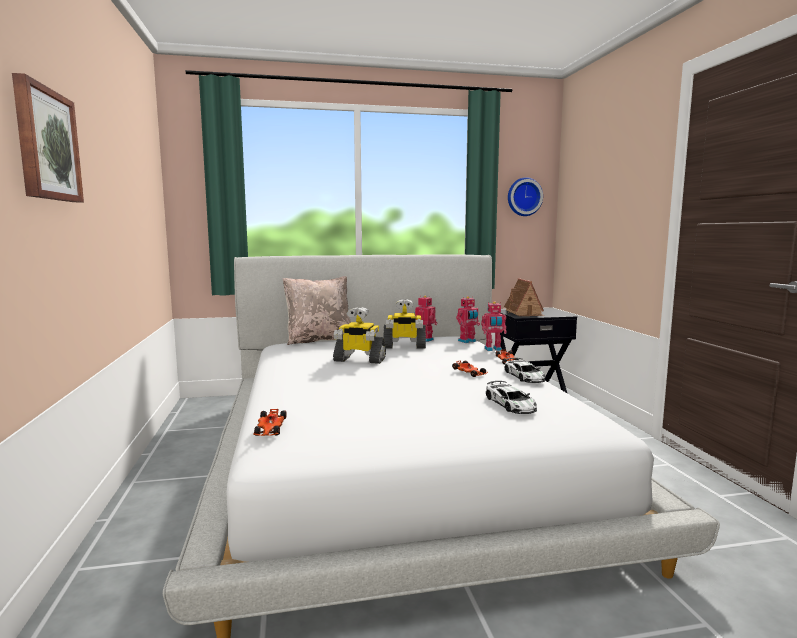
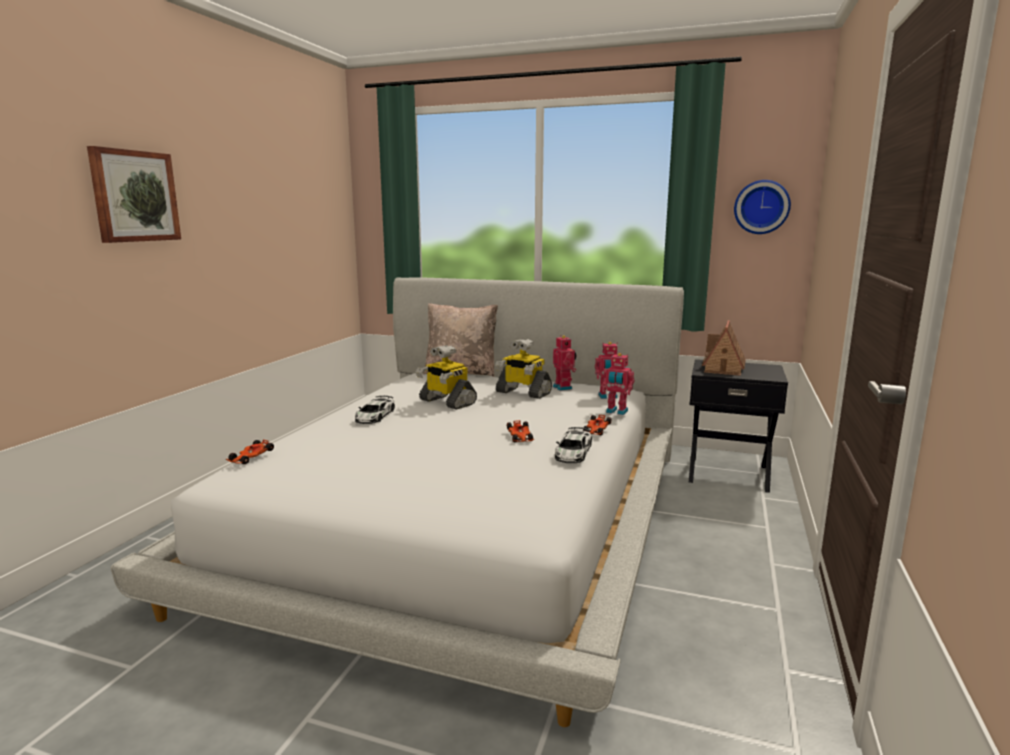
camera: 30 degrees right, 5 degrees up
toy car [486,381,537,414] -> toy car moved to [355,396,395,424]

